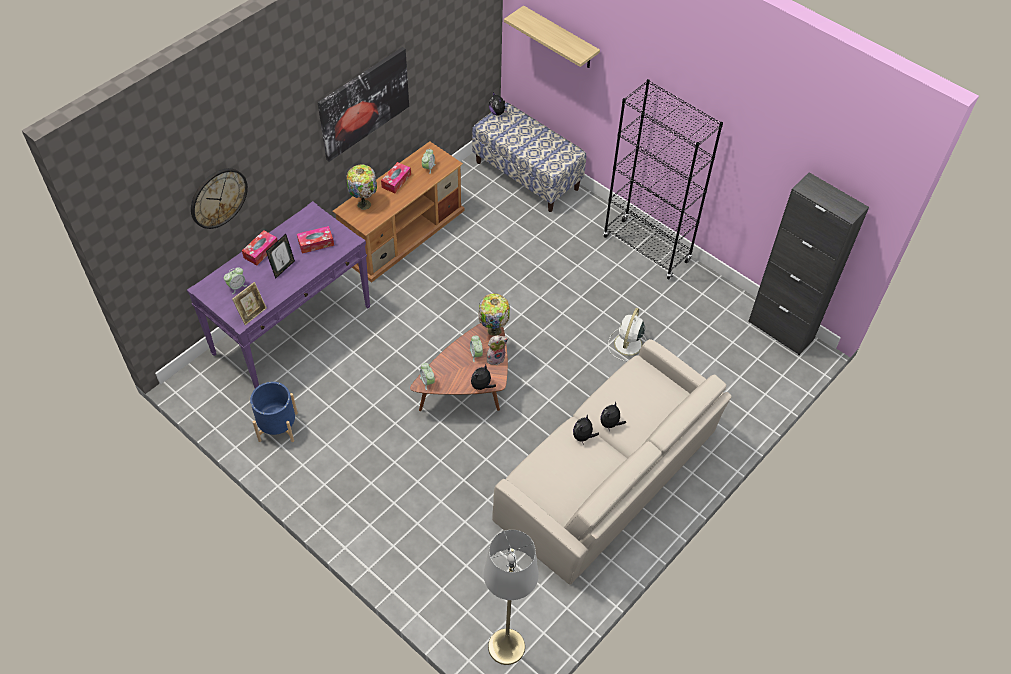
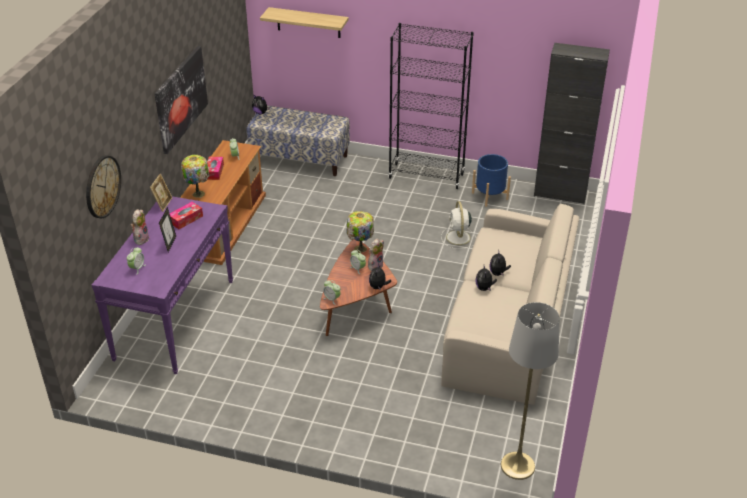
camera: 25 degrees left, 15 degrees down
picture frame [232,282,267,325] -> picture frame moved to [150,174,173,212]
tissue box [242,230,278,265] -> plush toy [131,209,149,245]
blue planter [250,382,298,442] -> blue planter moved to [472,154,511,207]

